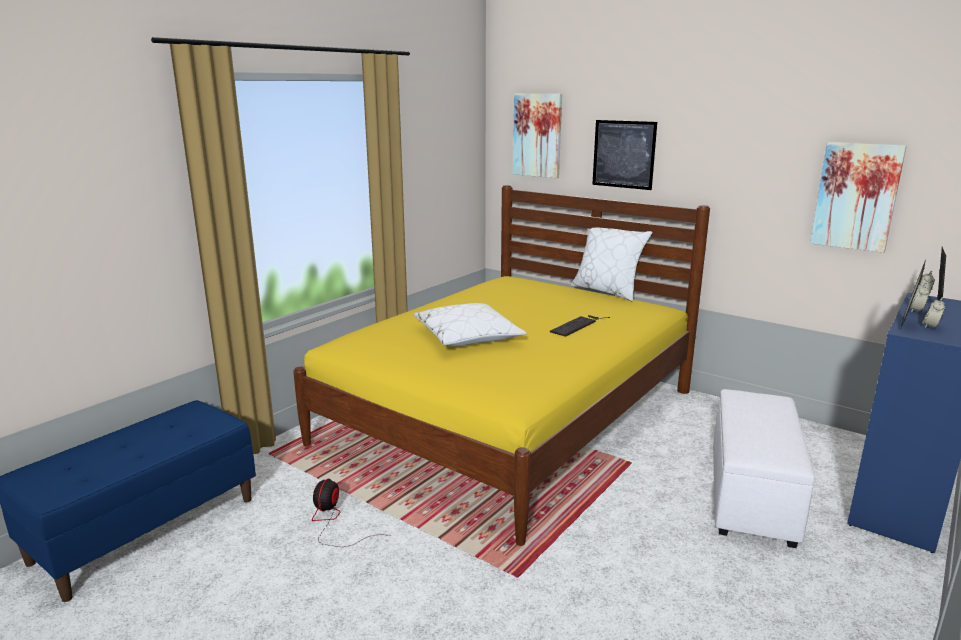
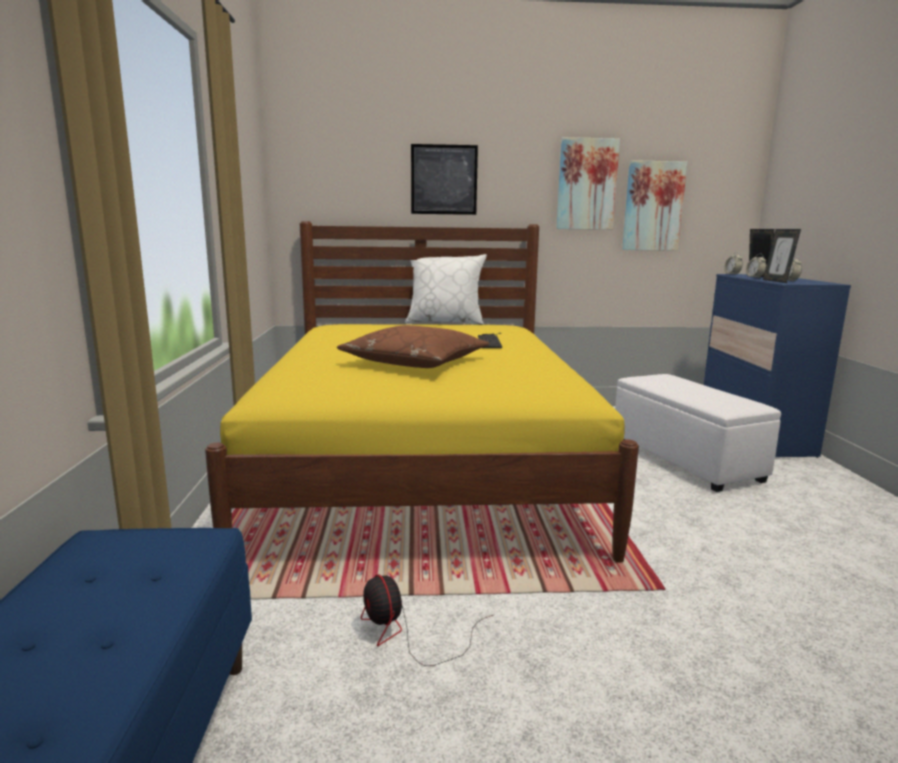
camera: 40 degrees left, 5 degrees down
white pillow [413,303,527,346] -> brown pillow [337,325,490,368]
picture [513,93,562,178] -> picture moved to [556,137,620,230]

